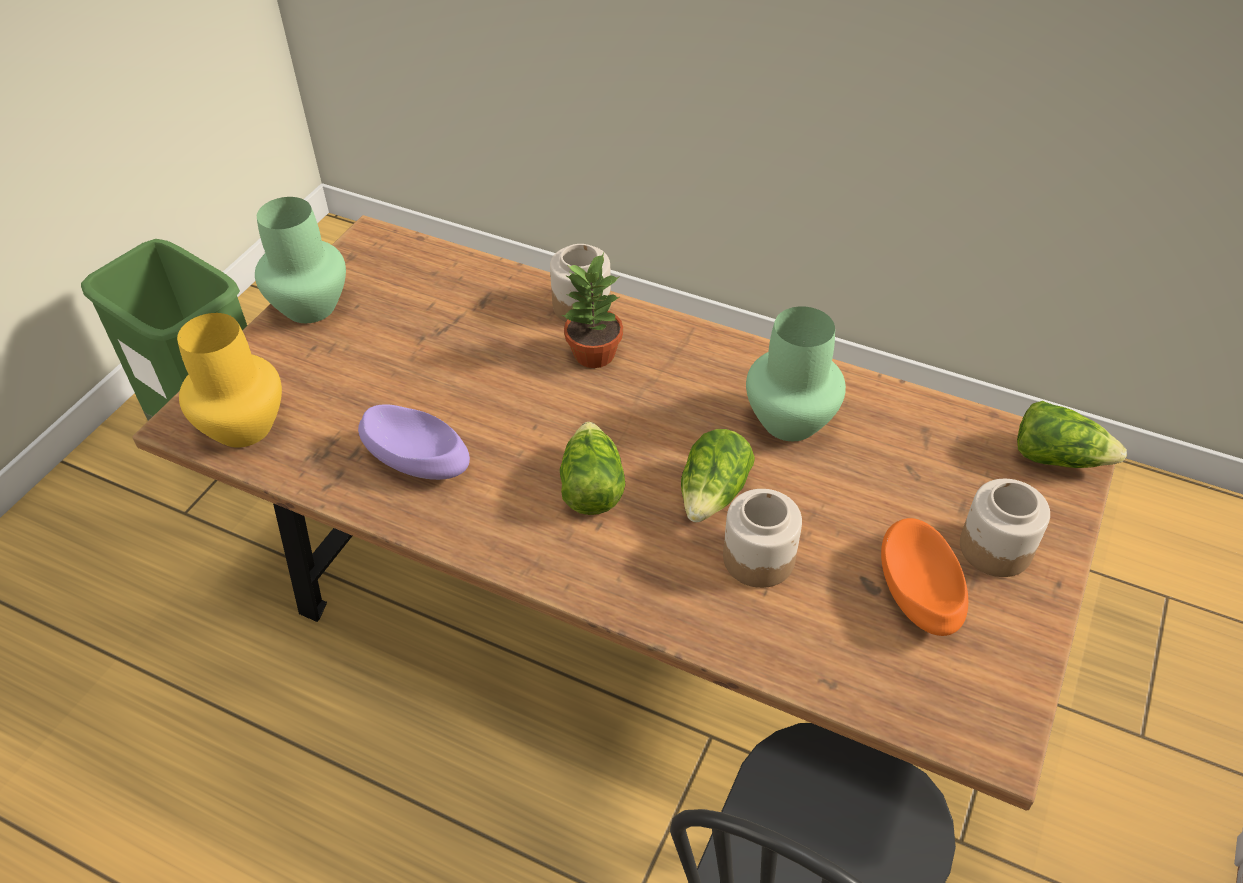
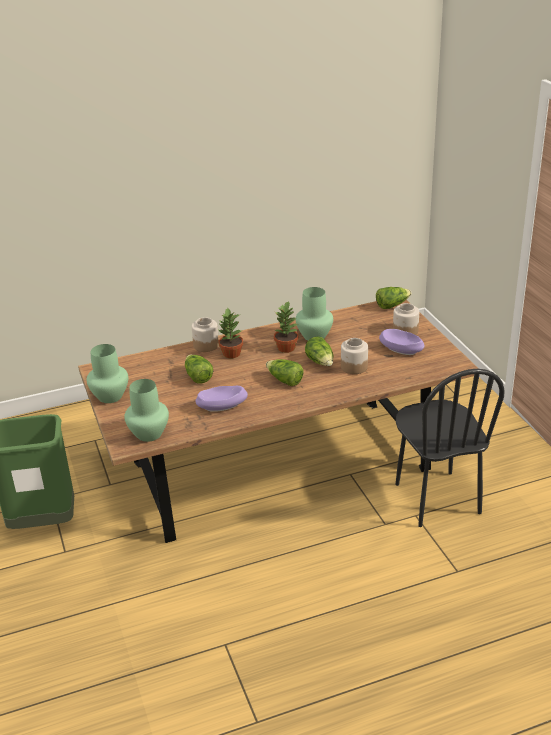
camera: 45 degrees left, 15 degrees down
yellow vase [177,313,282,448] -> green vase [124,379,169,442]
orange bowl [881,518,968,636] -> purple bowl [379,329,424,355]
none -> lettuce [185,354,213,383]
none -> potted plant [274,301,298,353]

